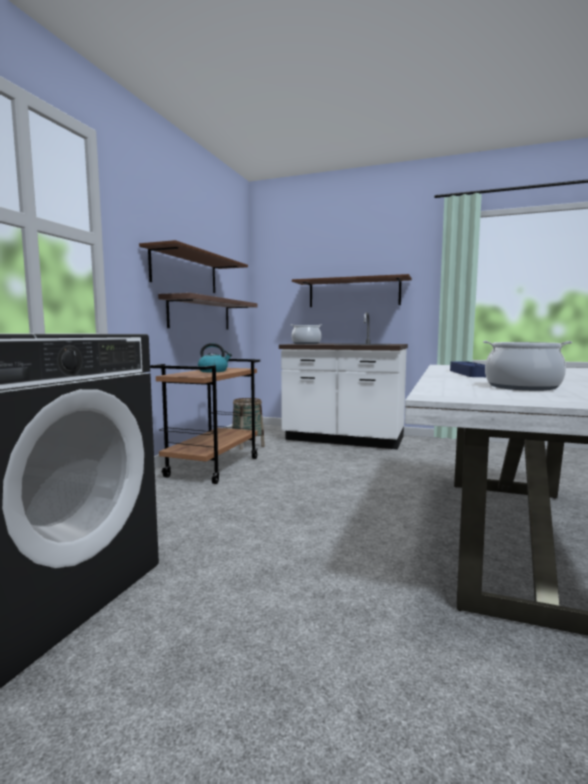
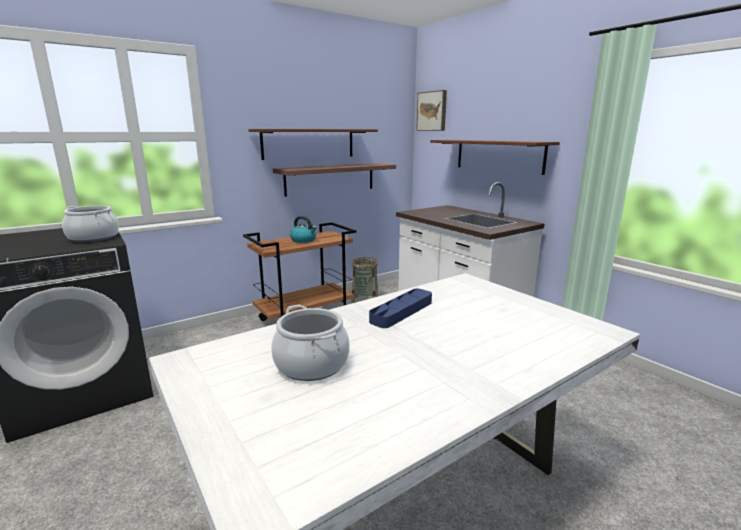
camera: 35 degrees right, 10 degrees up
cooking pot [291,324,322,344] -> cooking pot moved to [62,206,119,242]
none -> picture [416,90,447,131]

